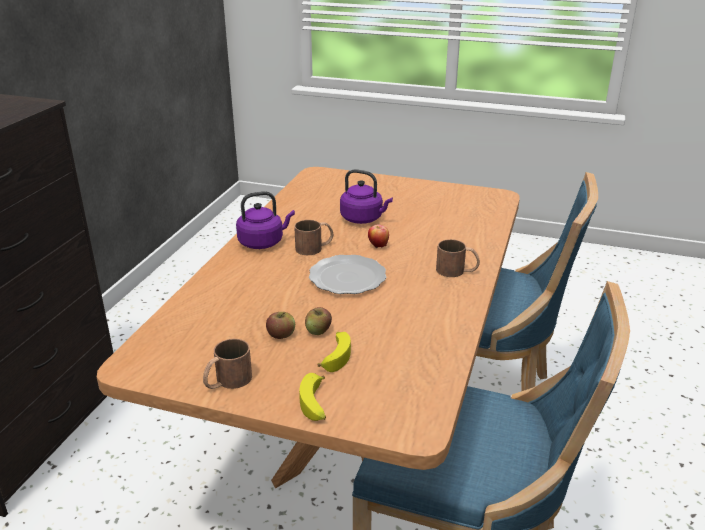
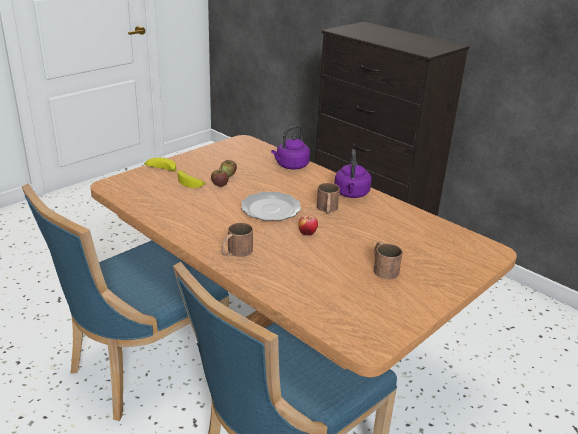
camera: 115 degrees right, 0 degrees up
brown mug [203,339,252,389] -> brown mug moved to [374,241,403,279]
purple kettle [340,169,393,224] -> purple kettle moved to [271,125,310,170]

